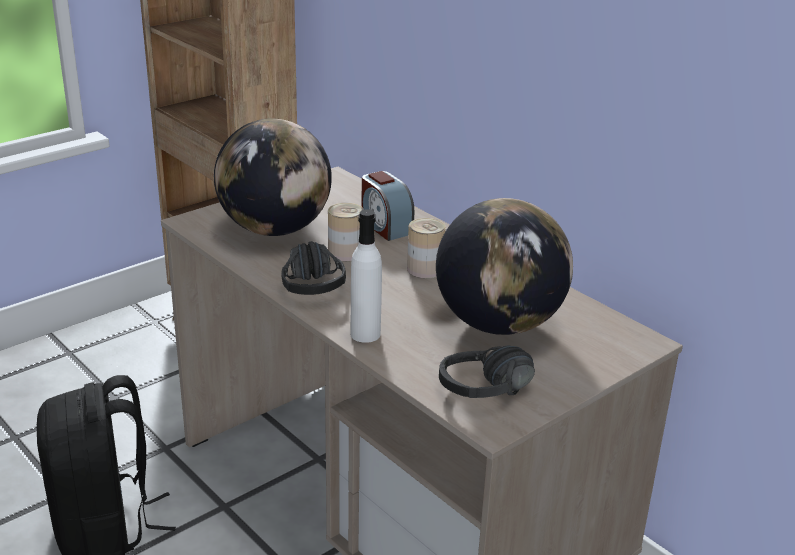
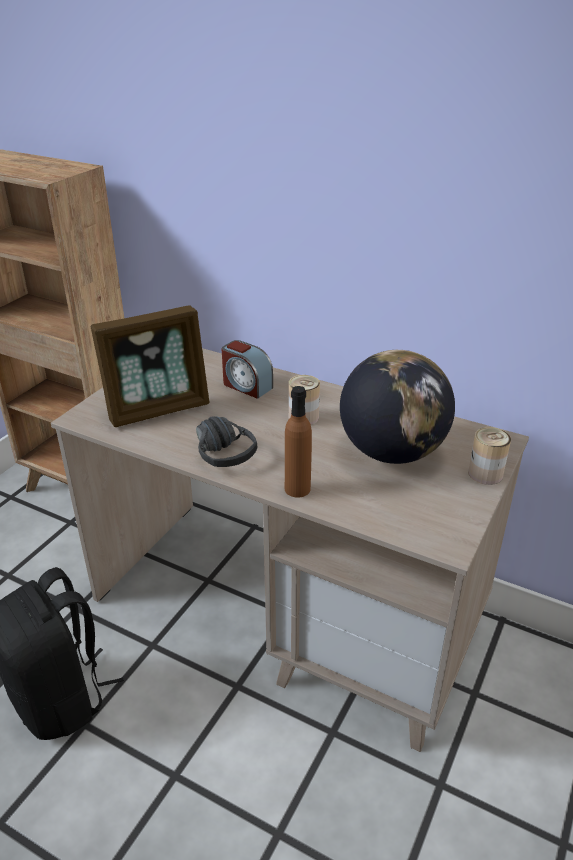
camera: 20 degrees left, 5 degrees up
globe [214,119,332,236] -> picture frame [91,305,210,427]
can [328,203,364,261] -> can moved to [468,427,511,485]
white bottle [350,209,382,343] -> brown bottle [285,386,312,498]
black headphones [439,346,535,398] -> none

